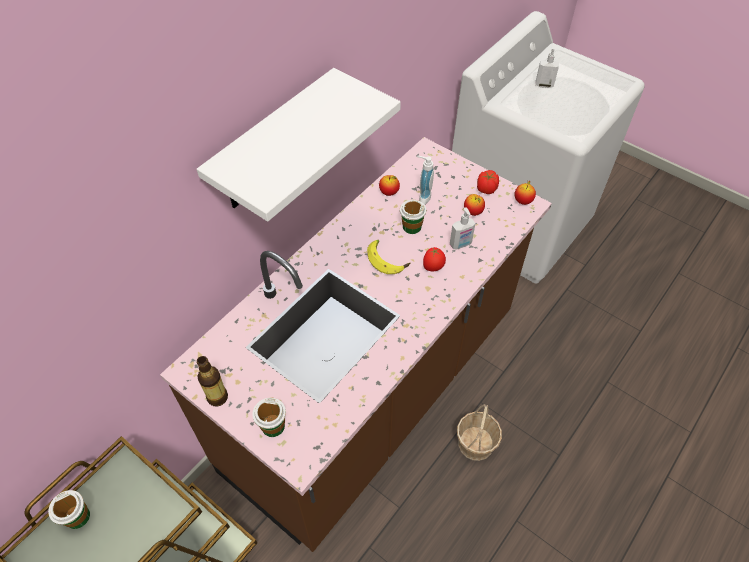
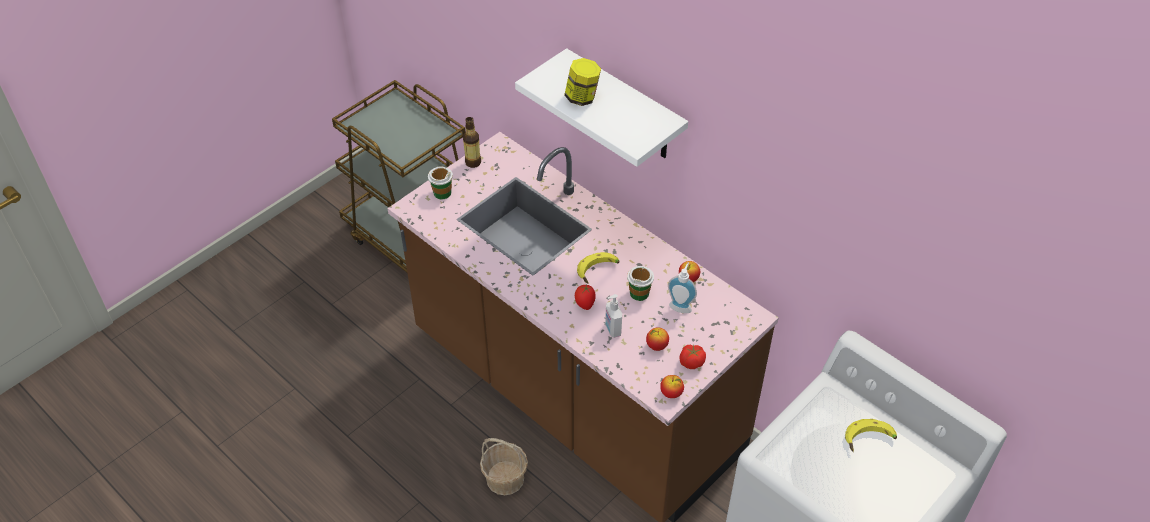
camera: 95 degrees right, 5 degrees down
cup [48,490,90,529] -> none
soap dispenser [535,44,559,88] -> banana [845,419,897,452]
none -> jar [564,58,601,106]

